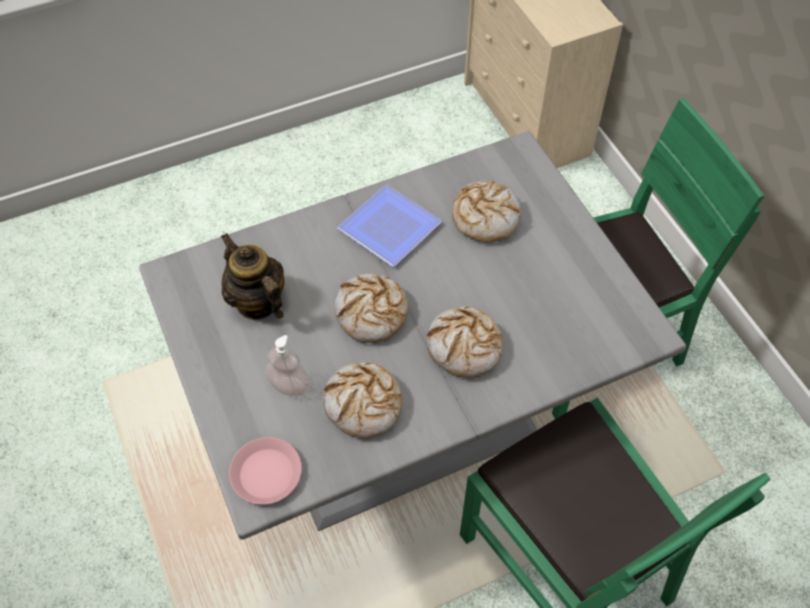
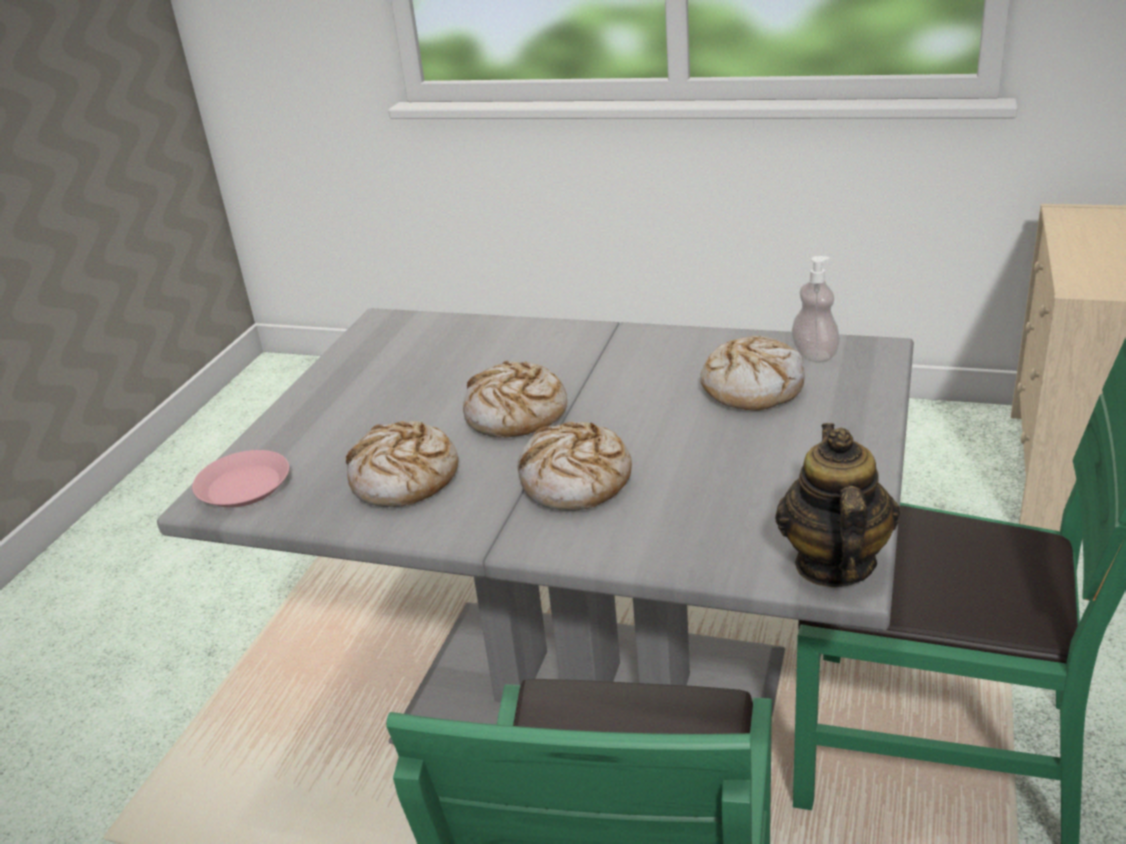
camera: 45 degrees right, 25 degrees down
teapot [221,233,284,320] -> teapot moved to [775,423,900,587]
soap dispenser [266,335,310,396] -> soap dispenser moved to [792,256,840,362]
plate [337,185,442,267] -> none

